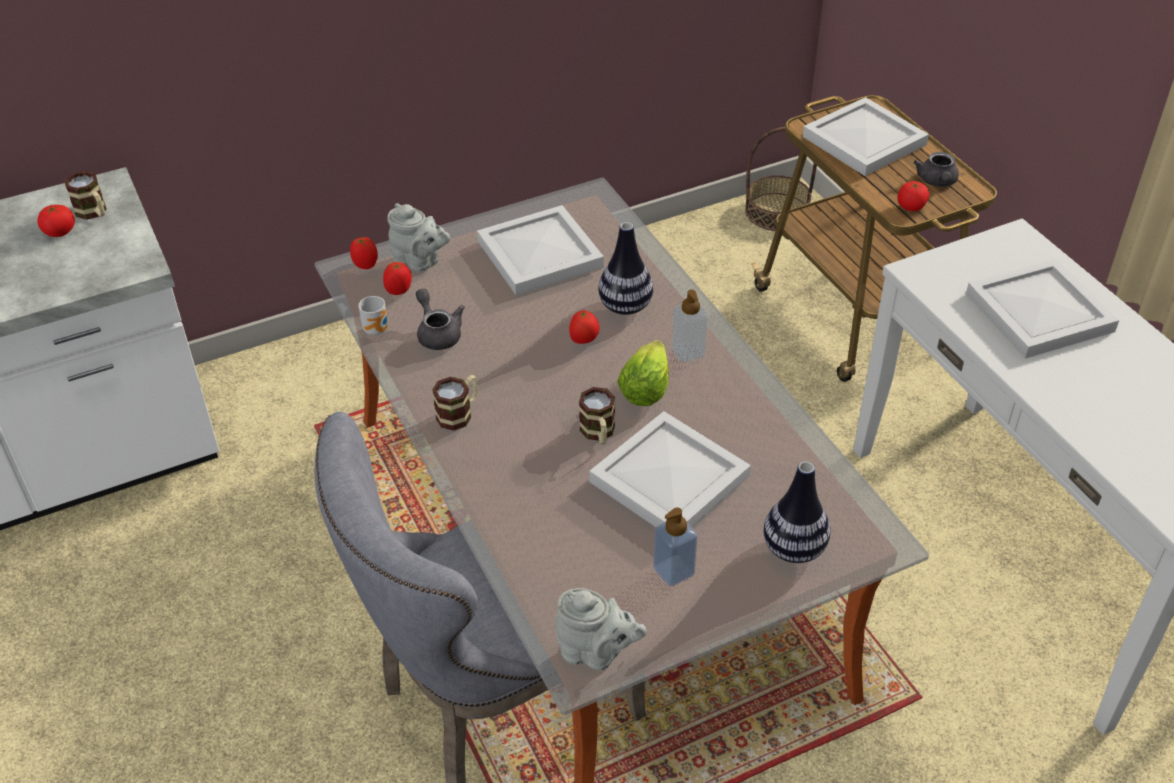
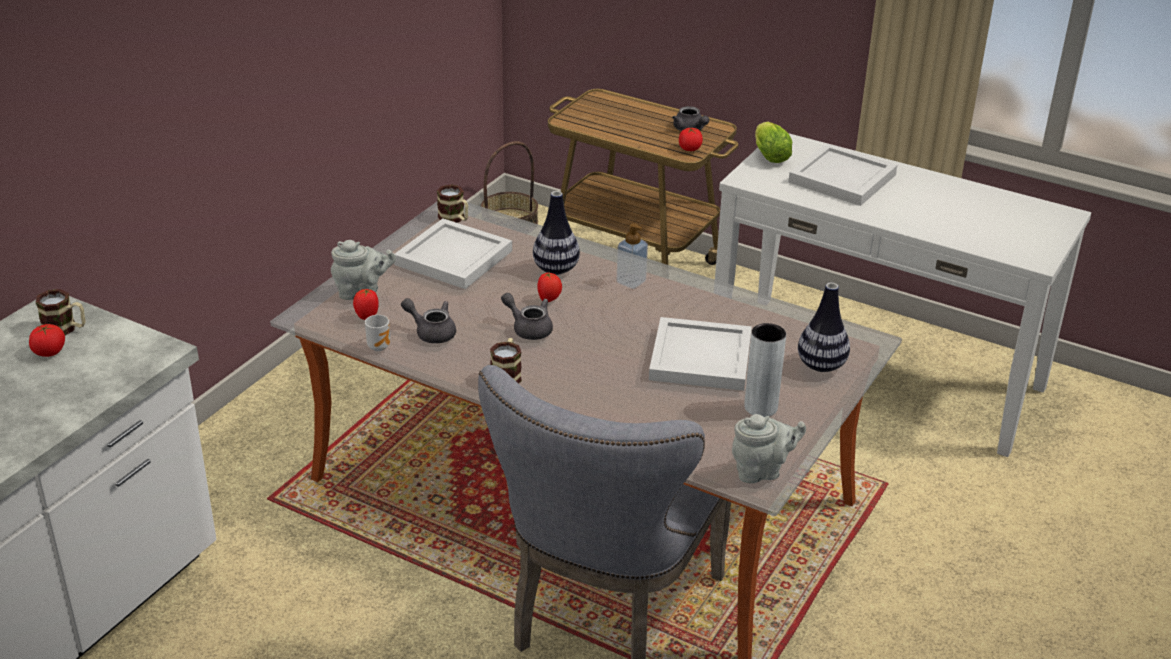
camera: 35 degrees left, 10 degrees down
tomato [350,237,378,269] -> none
mug [579,387,615,445] -> mug moved to [437,184,468,223]
lettuce [617,340,669,406] -> lettuce moved to [755,122,792,163]
soap dispenser [653,508,697,587] -> grey vase [744,323,786,417]
white tray [803,97,929,176] -> none
none -> grey teapot [501,293,553,340]

